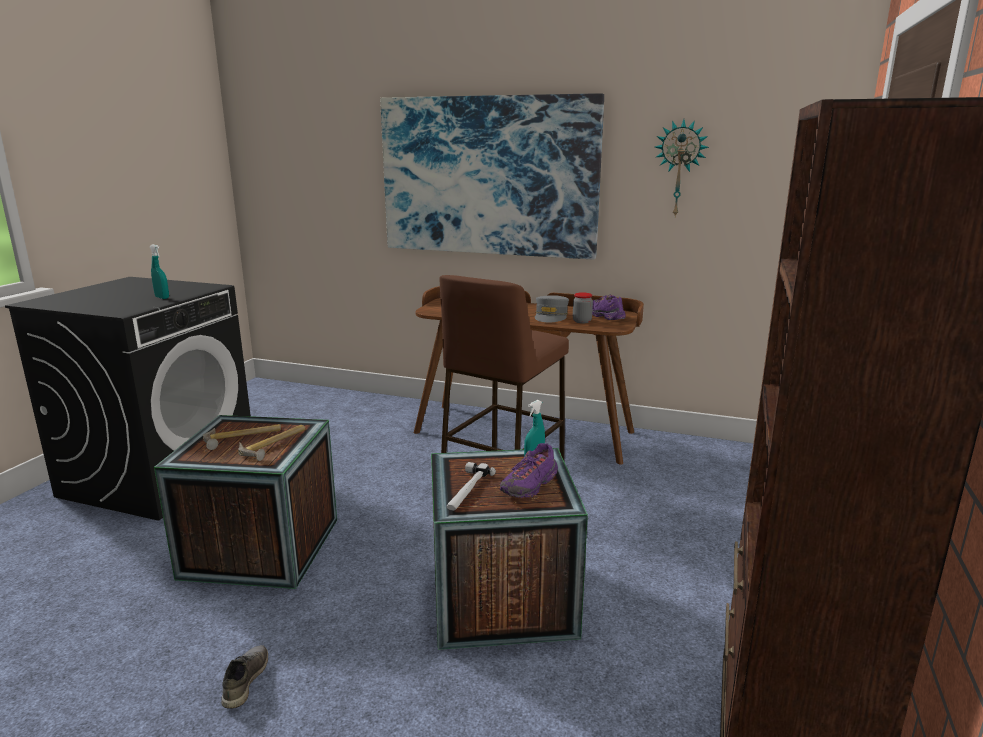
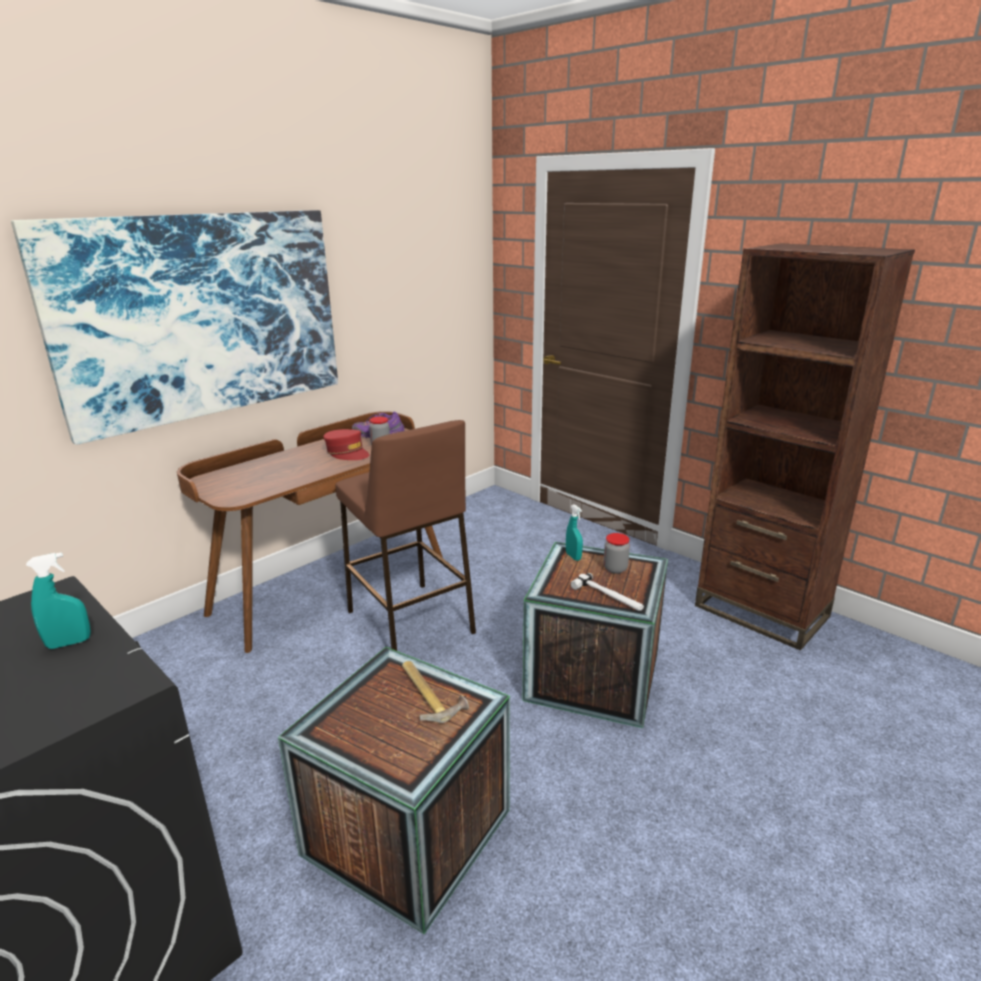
camera: 65 degrees left, 5 degrees up
hammer [203,424,281,450] -> none
grey shoe [221,645,268,709] -> none
purple shoe [500,443,558,498] -> jar [603,533,630,574]
grey cap [535,295,569,322] -> red cap [323,429,369,460]
wall clock [655,119,709,217] -> none

